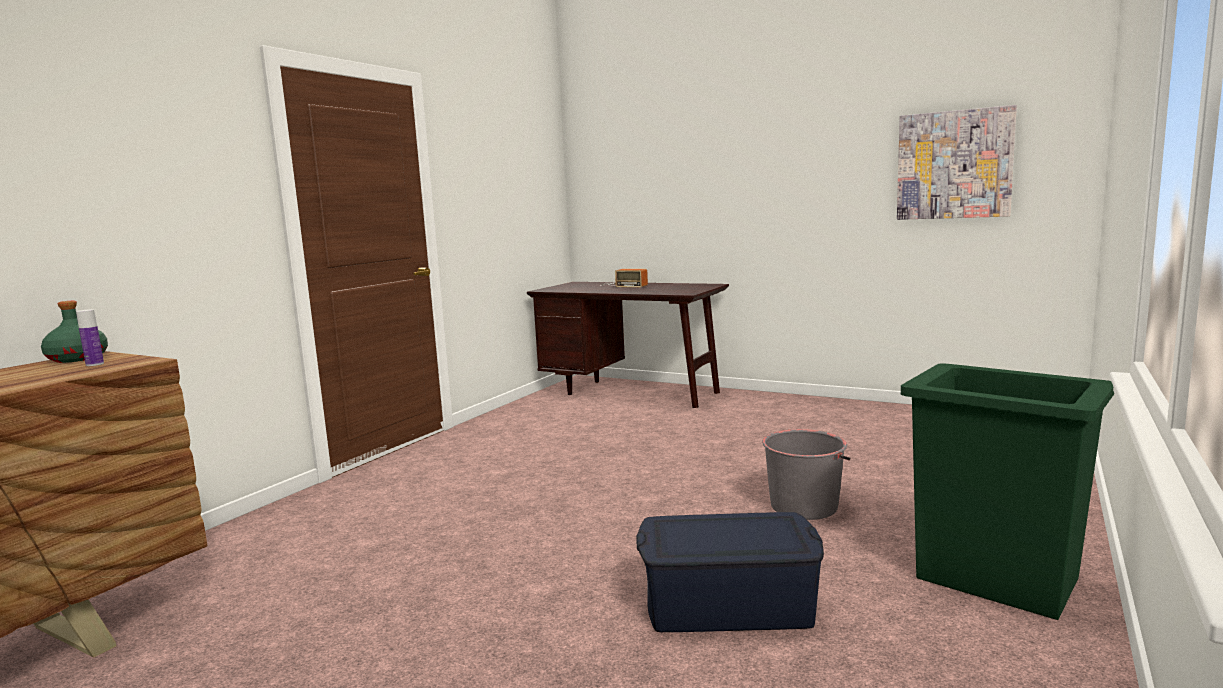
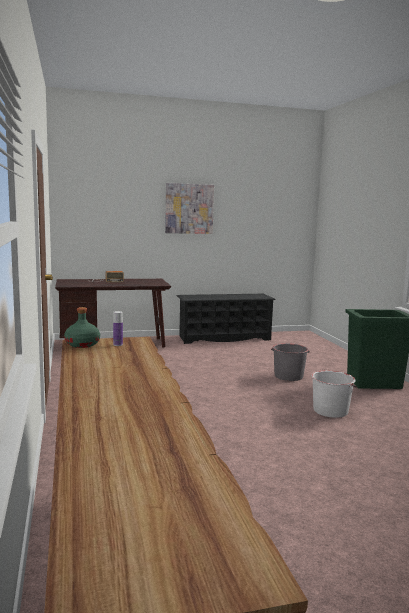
camera: 45 degrees left, 0 degrees up
blue storage box [636,512,824,632] -> white bucket [312,370,357,418]
picture [897,105,1017,220] -> picture moved to [165,183,214,234]
none -> black shoe rack [177,294,276,344]

